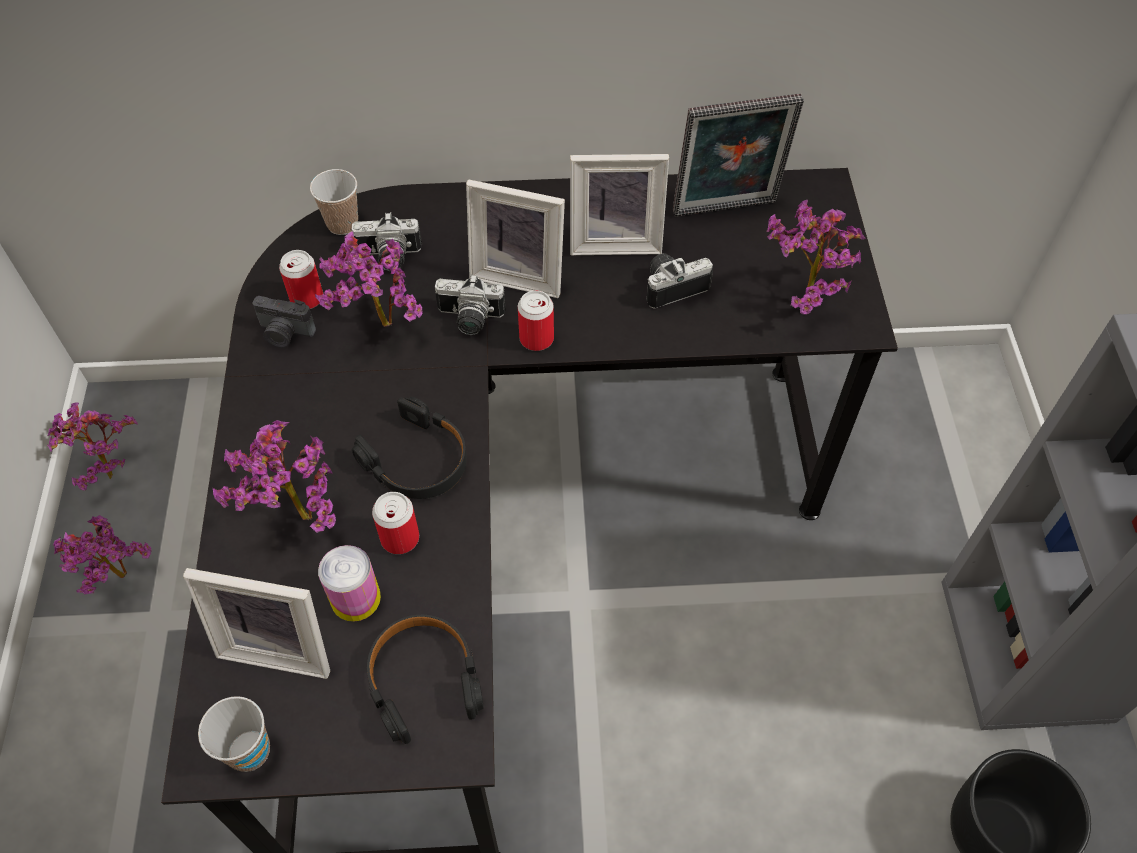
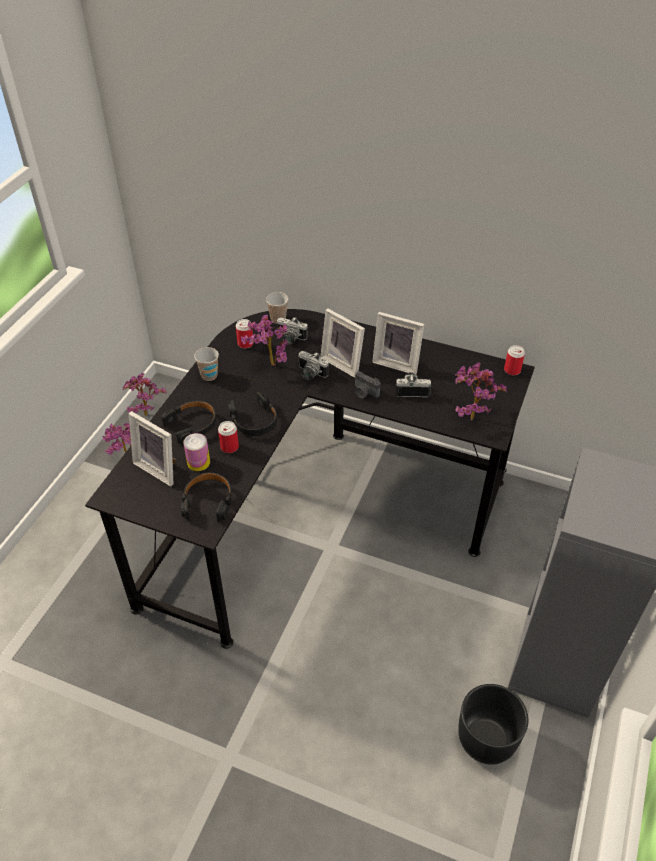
camera: 25 degrees right, 10 degrees down
cup [198,696,270,772] -> cup moved to [194,347,219,381]
potted plant [213,420,336,533] -> black headphones [162,401,216,444]
camera [253,296,316,348] -> camera moved to [355,371,380,399]
can [518,290,554,351] -> can moved to [504,345,525,375]
picture frame [673,93,804,216] -> none

